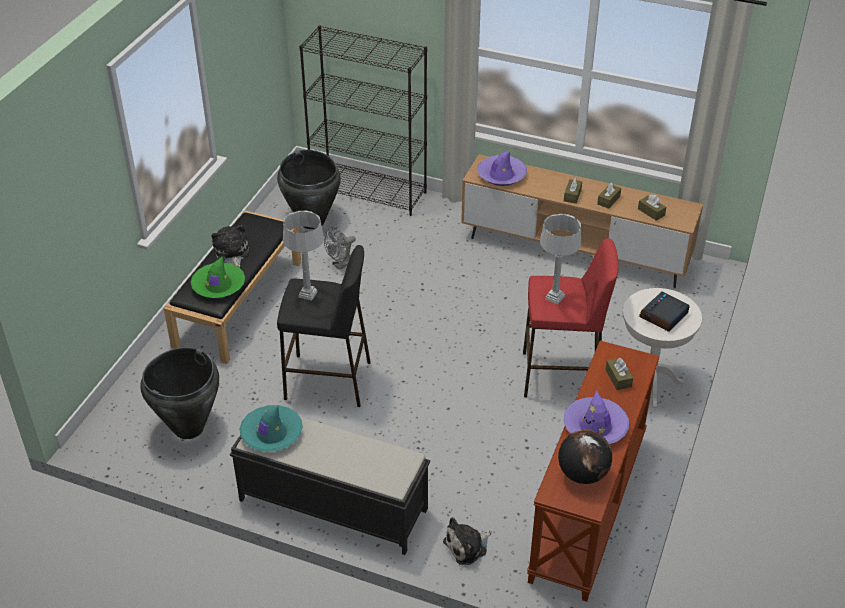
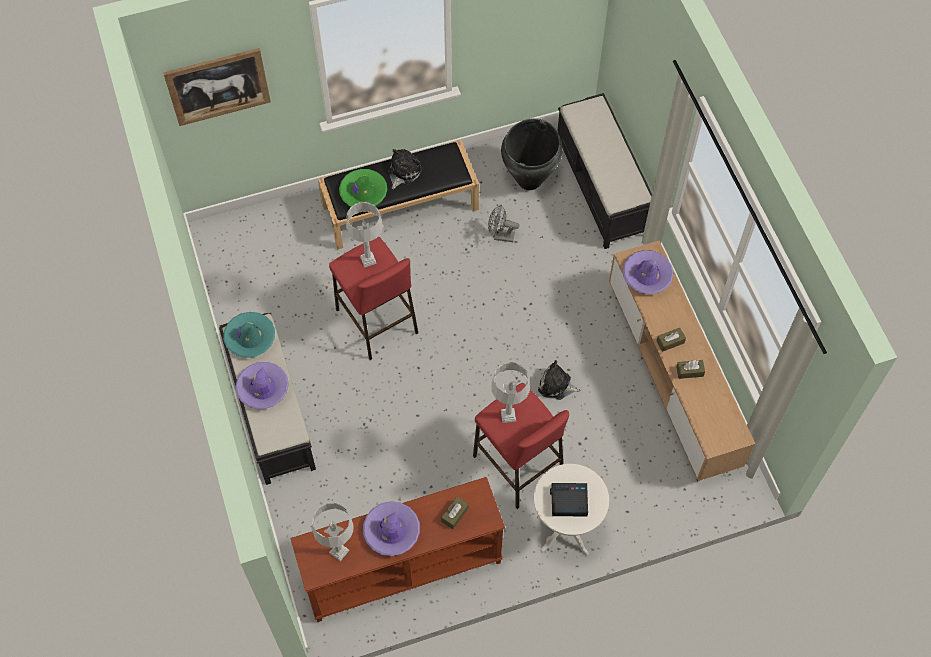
camera: 50 degrees right, 20 degrees up
black vase [141,347,219,439] -> none
black stool [277,245,371,407] -> red stool [329,237,418,360]
black bookcase [299,25,427,216] -> black bench [557,93,652,249]
plush toy [443,517,491,565] -> plush toy moved to [538,360,580,400]
globe [558,430,612,484] -> grey table lamp [312,503,354,561]
brown tissue box [638,194,666,221] -> none
none -> picture [163,48,271,126]
none -> purple hat [236,362,289,409]

